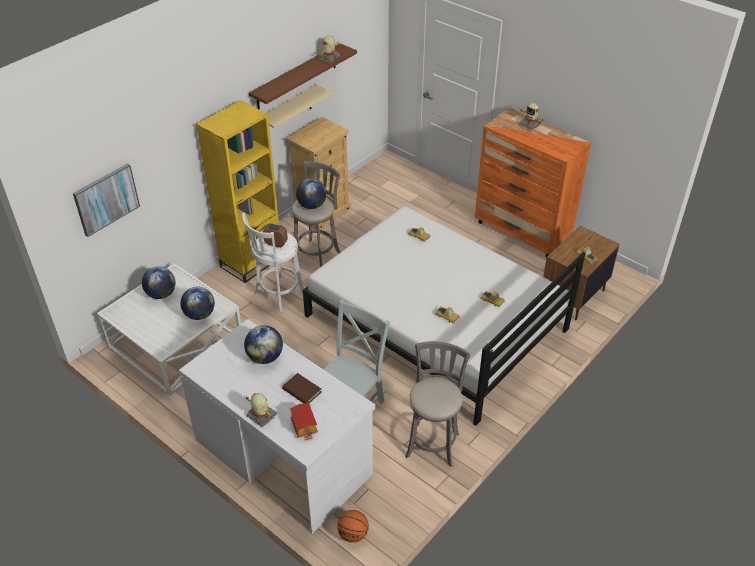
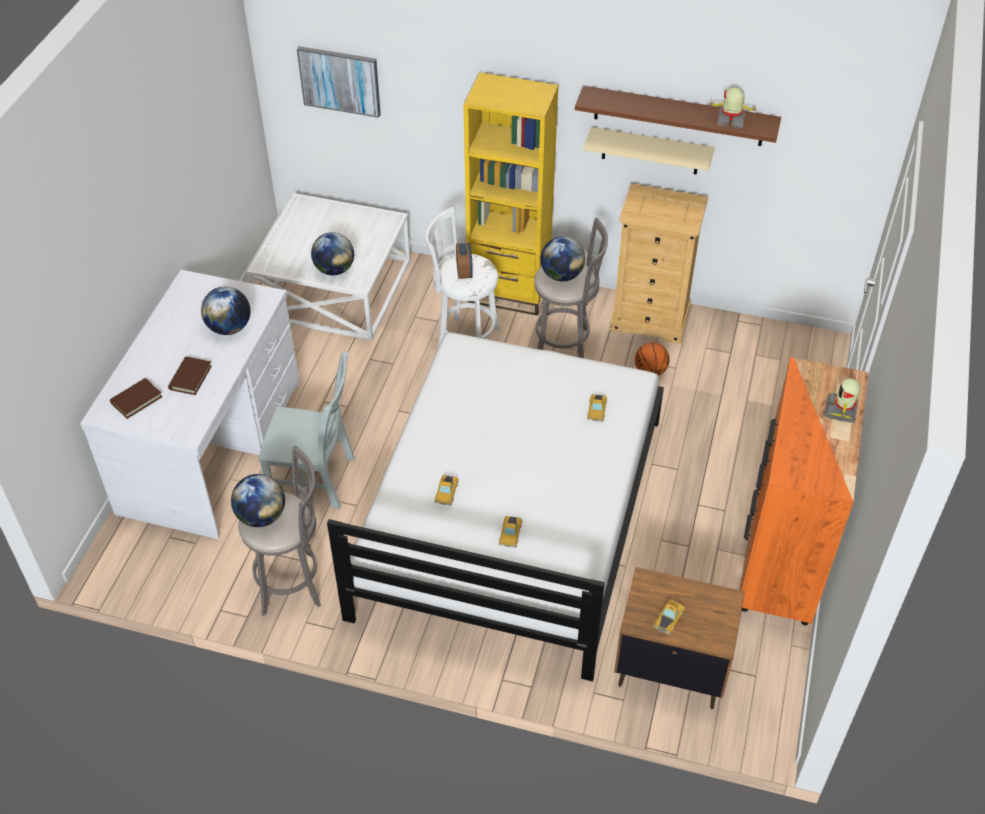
camera: 65 degrees right, 5 degrees up
globe [142,266,175,299] -> globe moved to [231,474,285,527]
toy robot [246,393,278,427] -> none
toy house [290,403,318,441] -> brown book [110,378,162,419]
basketball [337,510,369,543] -> basketball moved to [635,342,670,376]

